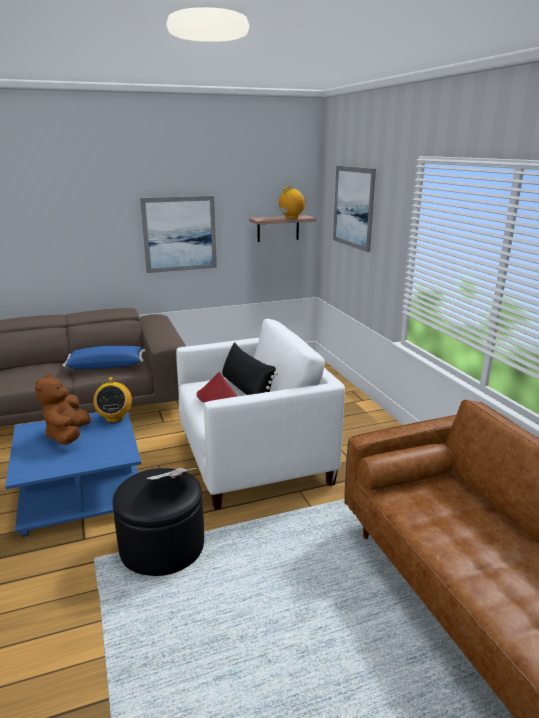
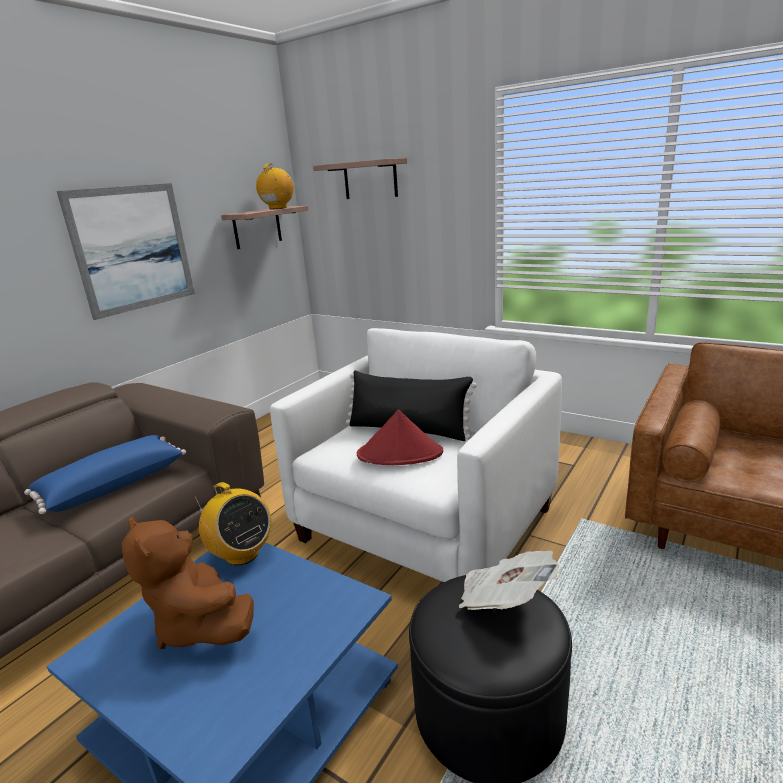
camera: 35 degrees left, 0 degrees up
picture [333,166,376,252] -> shelf [313,158,407,199]

